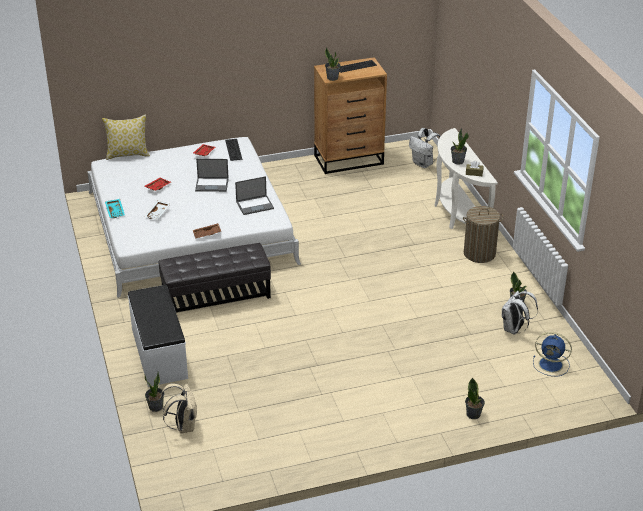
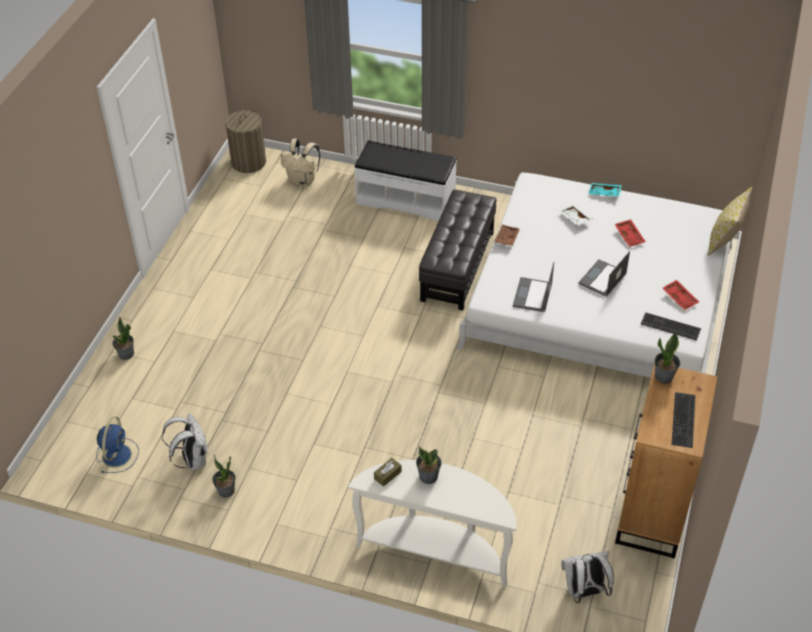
camera: 125 degrees right, 10 degrees up
potted plant [144,372,164,412] -> none
laundry basket [463,206,503,263] -> laundry basket moved to [225,110,266,173]
blue fan [533,332,572,377] -> blue fan turned 135 degrees clockwise [96,416,139,473]

